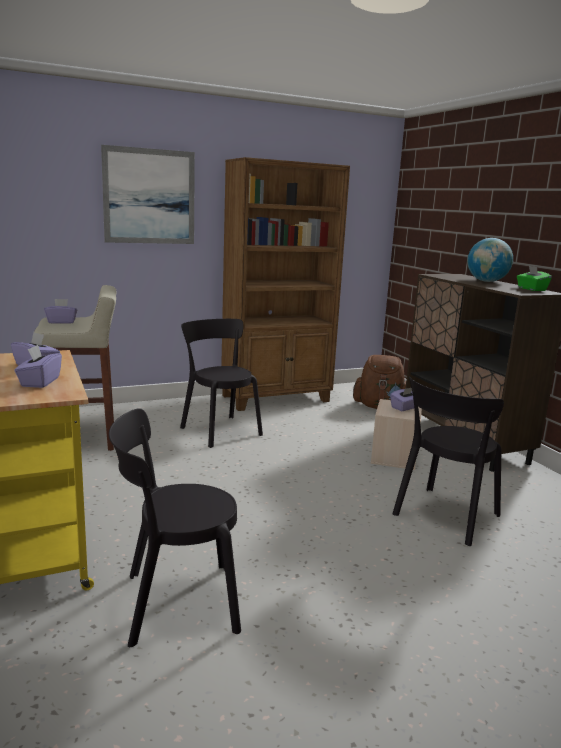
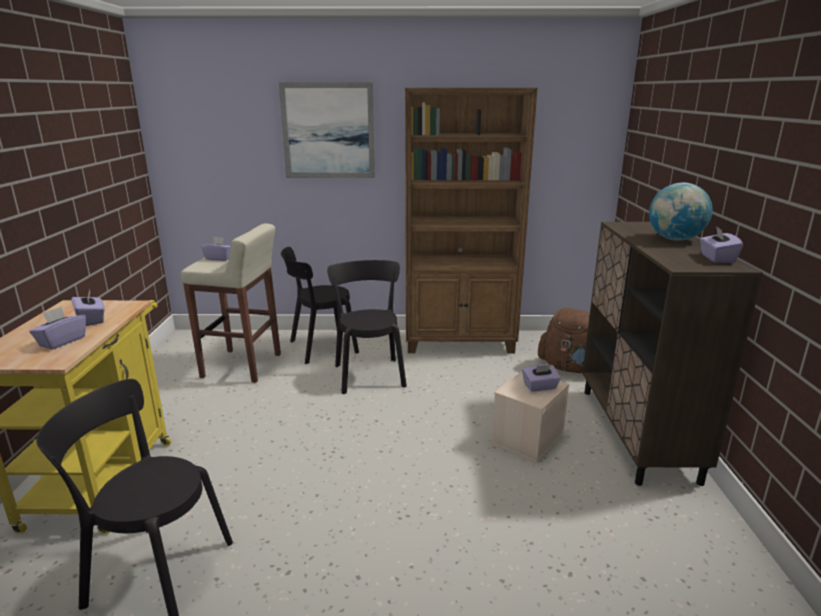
camera: 25 degrees right, 5 degrees up
black chair [393,377,504,546] -> black chair moved to [281,247,359,364]
green tissue box [517,266,552,291] -> purple tissue box [700,226,743,263]

